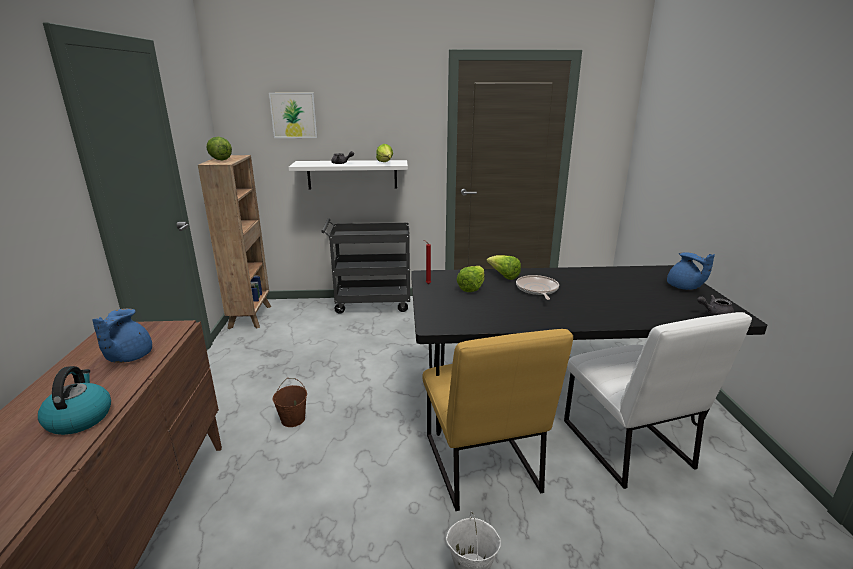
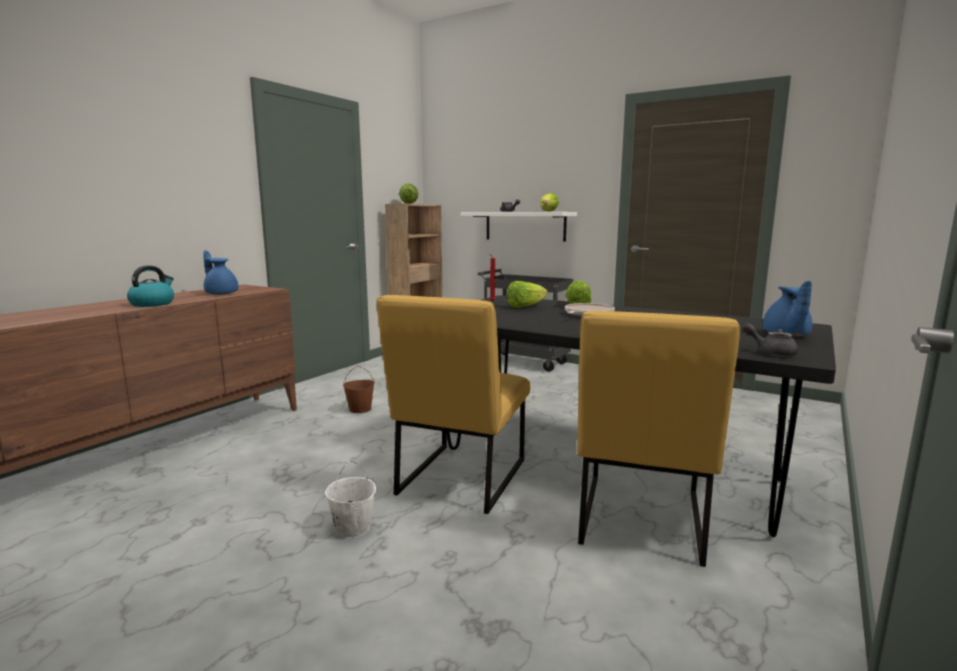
camera: 35 degrees right, 10 degrees down
blue teapot [92,308,152,363] -> blue teapot turned 90 degrees clockwise [203,250,238,295]
picture [269,93,317,138] -> none
white chair [564,312,752,489] -> yellow chair [577,311,740,567]

